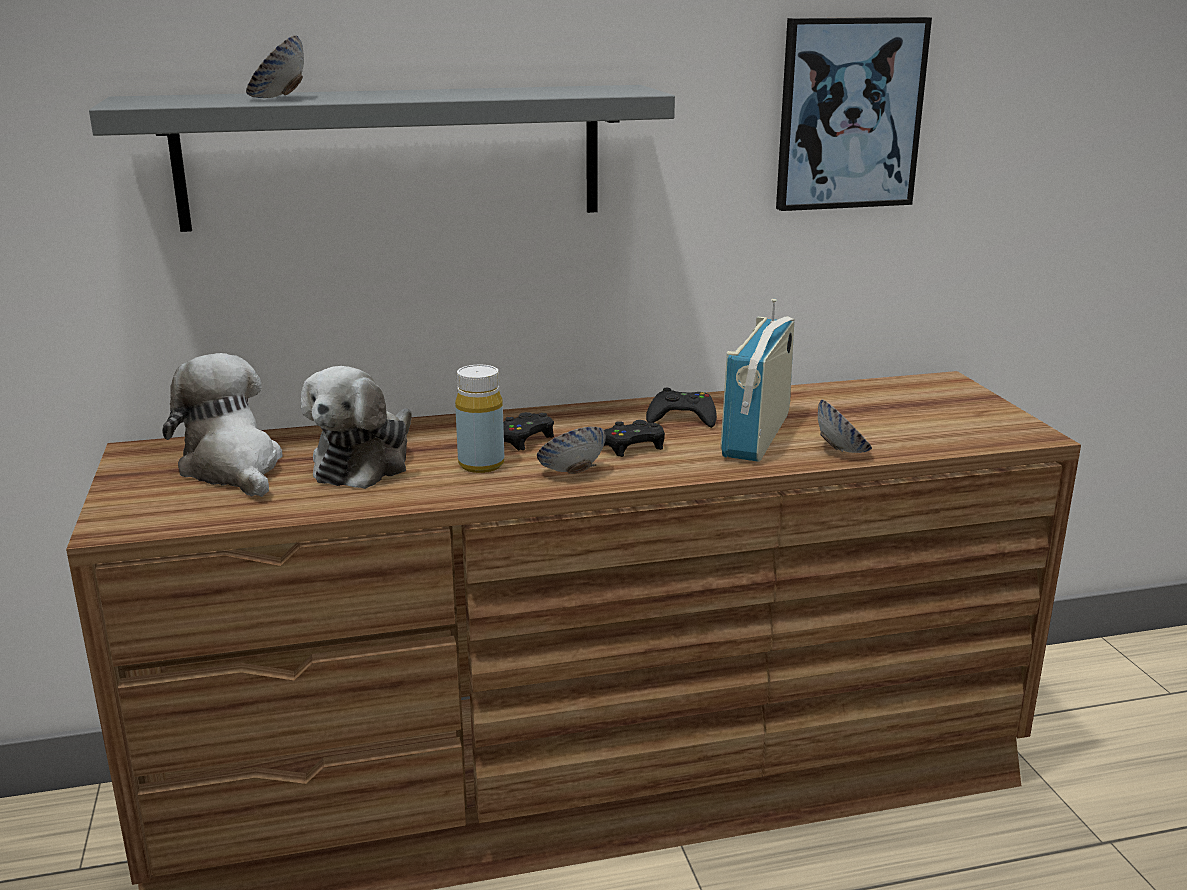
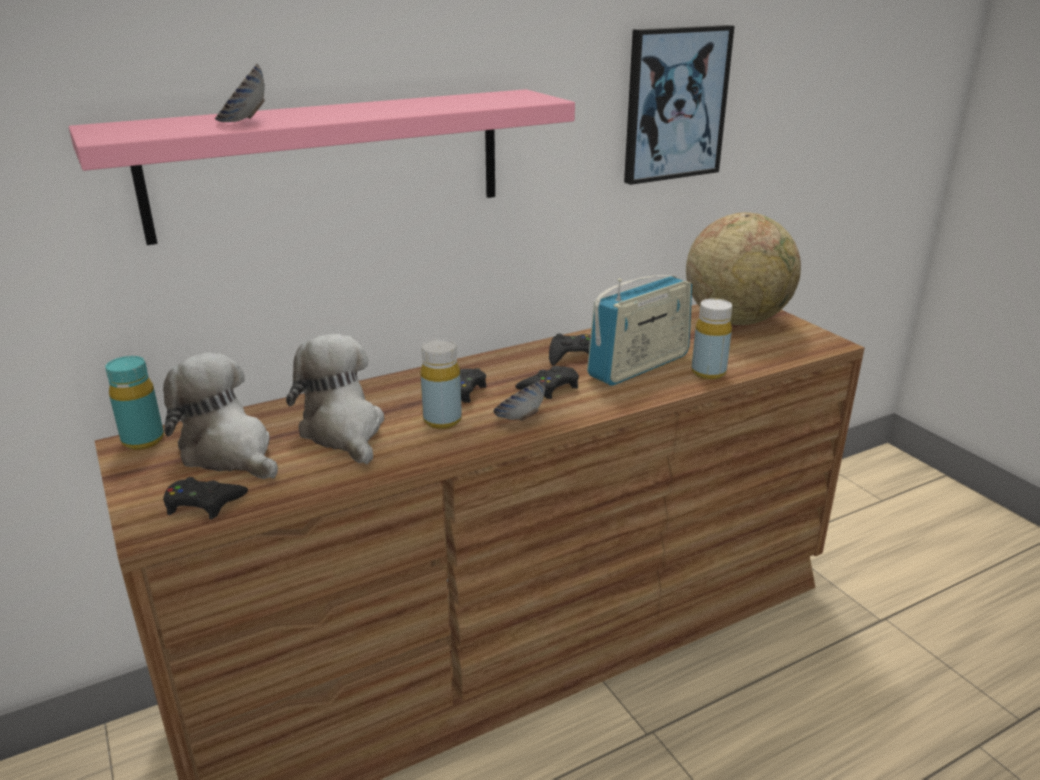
camera: 15 degrees left, 5 degrees up
grey shelf [89,85,675,232] -> pink shelf [69,89,575,245]
plush toy [301,366,412,489] -> plush toy turned 150 degrees clockwise [286,334,384,464]
radio [721,299,795,462] -> radio turned 135 degrees counterclockwise [587,275,692,386]
bowl [818,399,872,453] -> yellow bottle [691,298,732,380]
none -> turquoise bottle [105,356,164,450]
none -> black game controller [163,477,248,519]
none -> globe [686,212,801,325]

